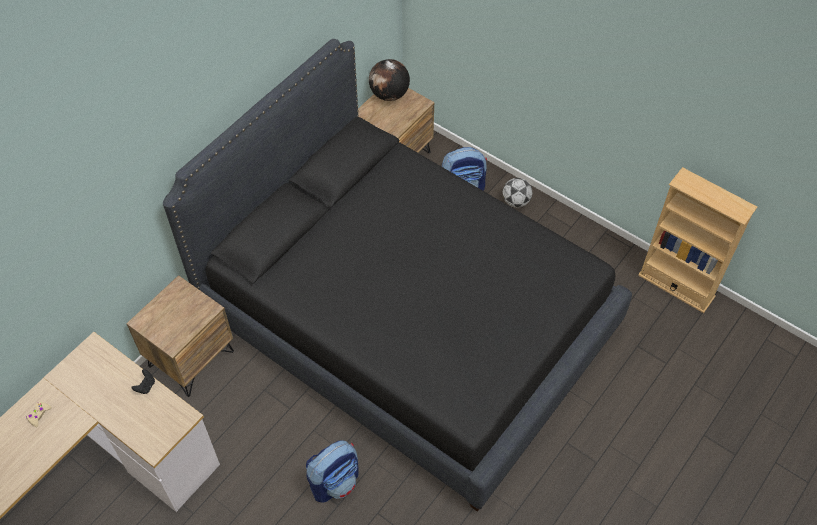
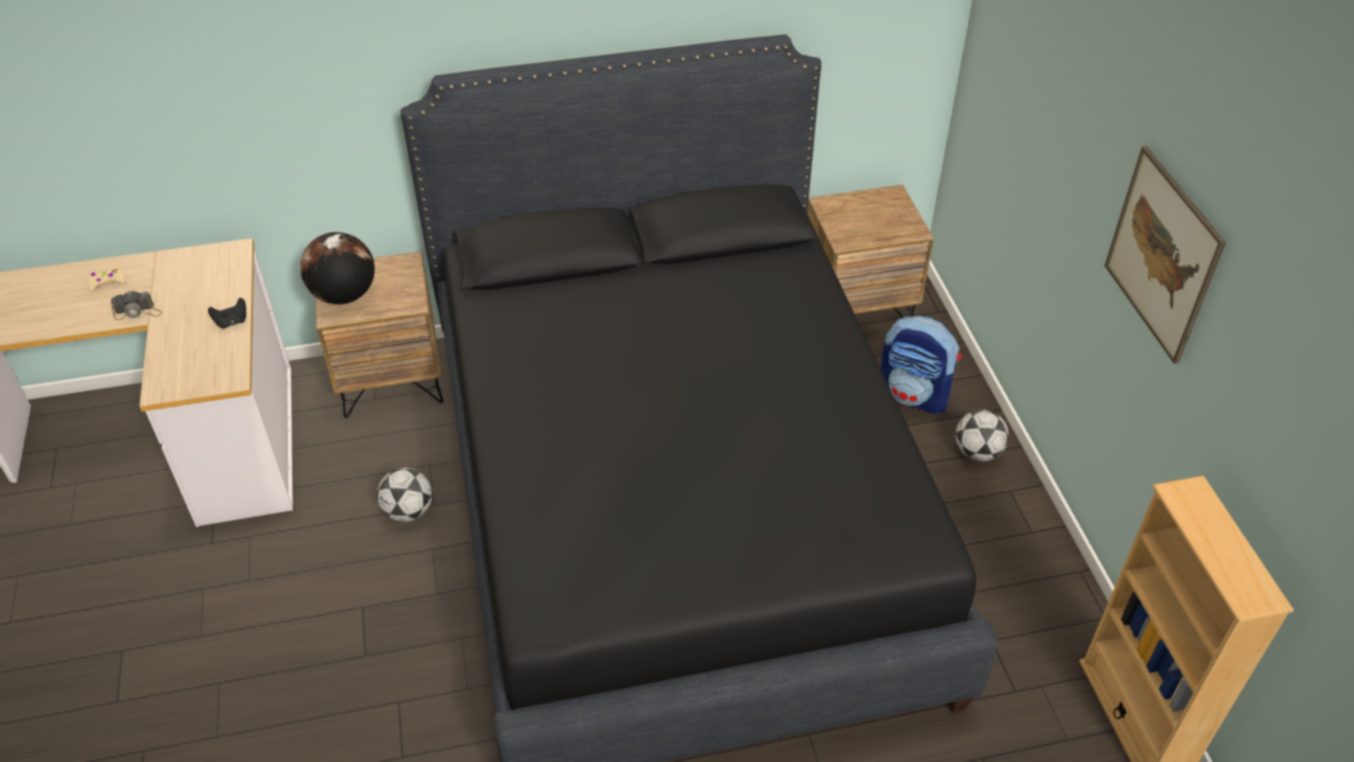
camera: 40 degrees right, 10 degrees down
backpack [306,441,358,503] -> none
globe [369,59,410,101] -> globe moved to [301,232,375,305]
none -> camera [111,290,162,320]
none -> football [377,468,432,522]
none -> picture [1105,146,1226,364]

